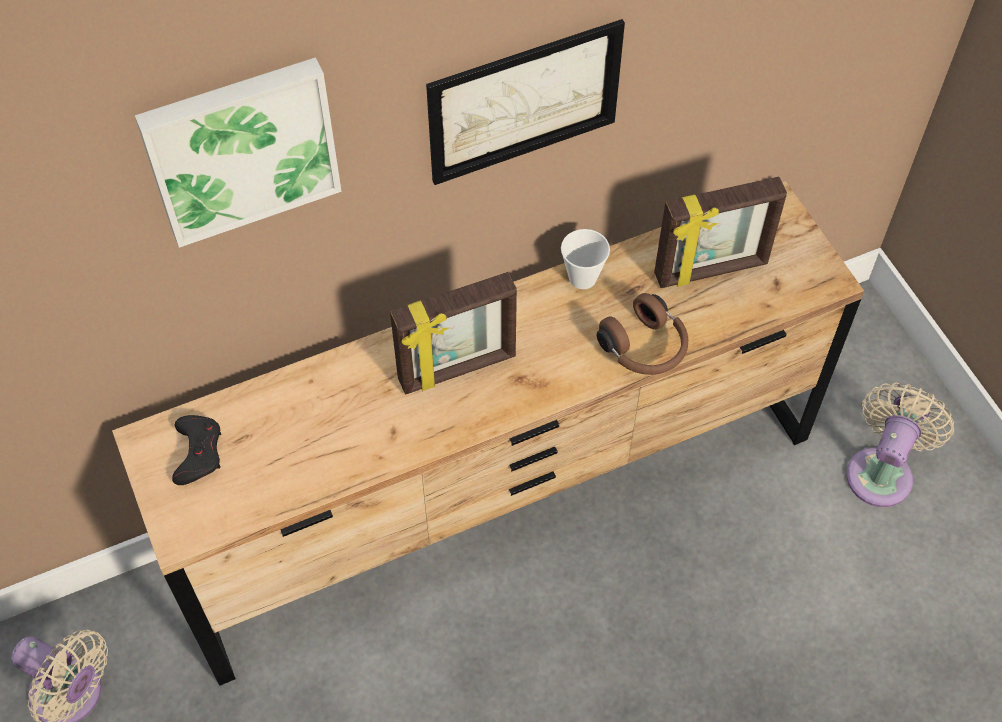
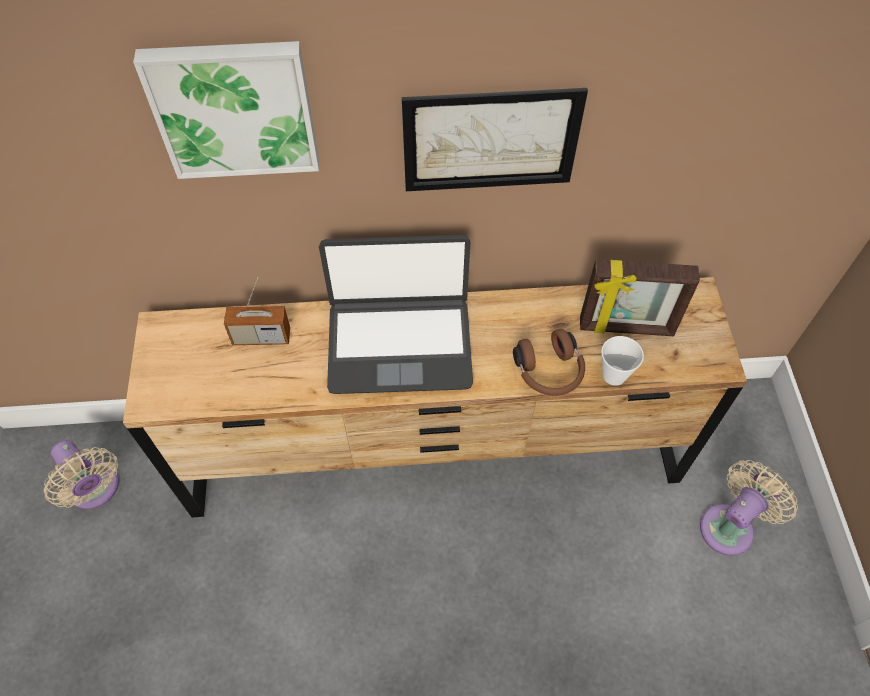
camera: 20 degrees right, 0 degrees up
black game controller [172,415,221,485] -> none
picture frame [390,272,517,395] -> laptop [319,235,473,394]
cup [561,229,610,289] -> cup moved to [601,336,644,386]
none -> radio [224,277,290,345]

